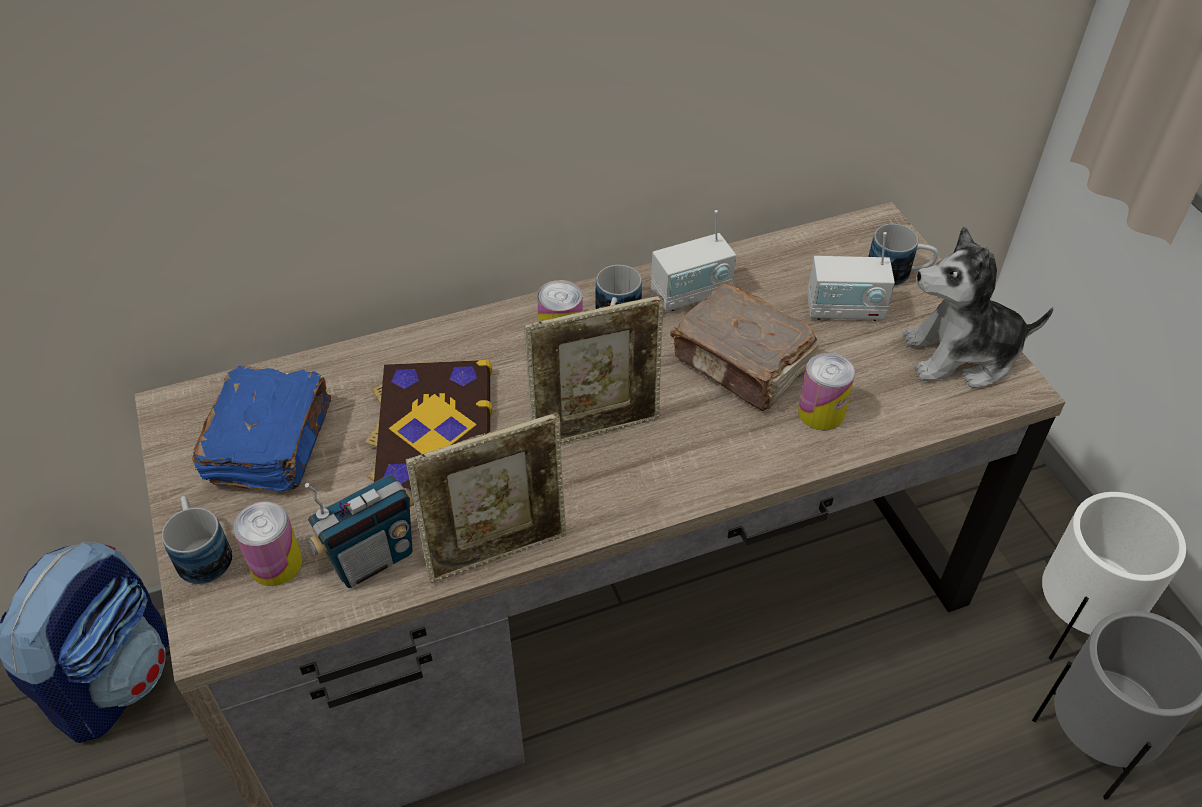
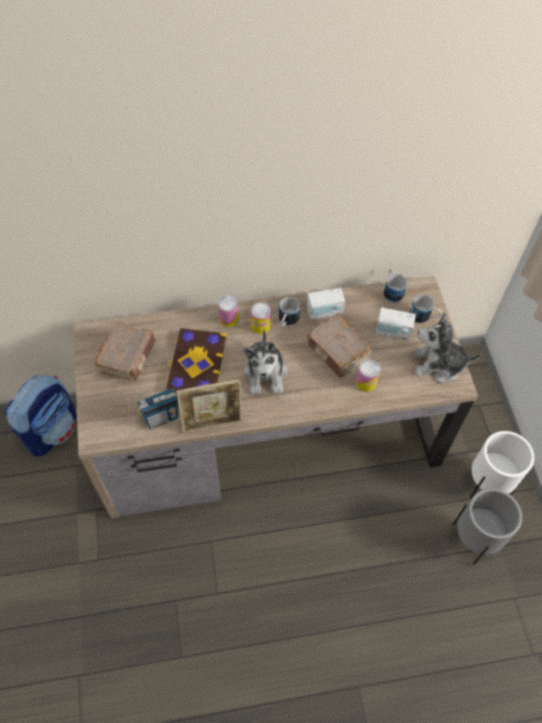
camera: 10 degrees right, 10 degrees up
mug [162,496,232,584] -> mug moved to [384,269,407,302]
blue book [192,366,331,492] -> brown book [95,322,155,381]
can [233,502,303,586] -> can moved to [218,295,239,327]
picture frame [524,295,664,443] -> plush toy [243,329,287,395]

